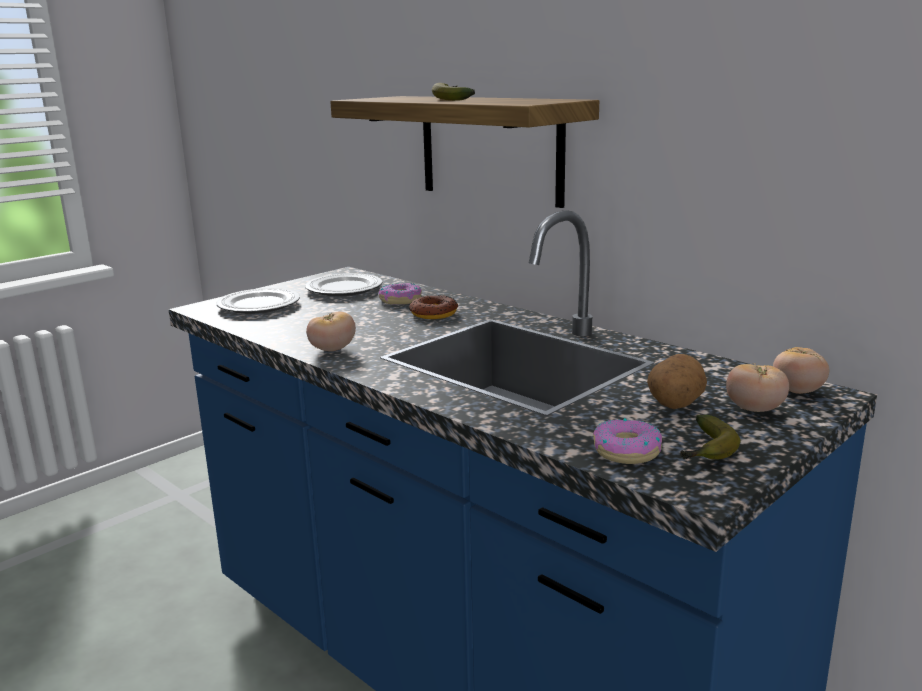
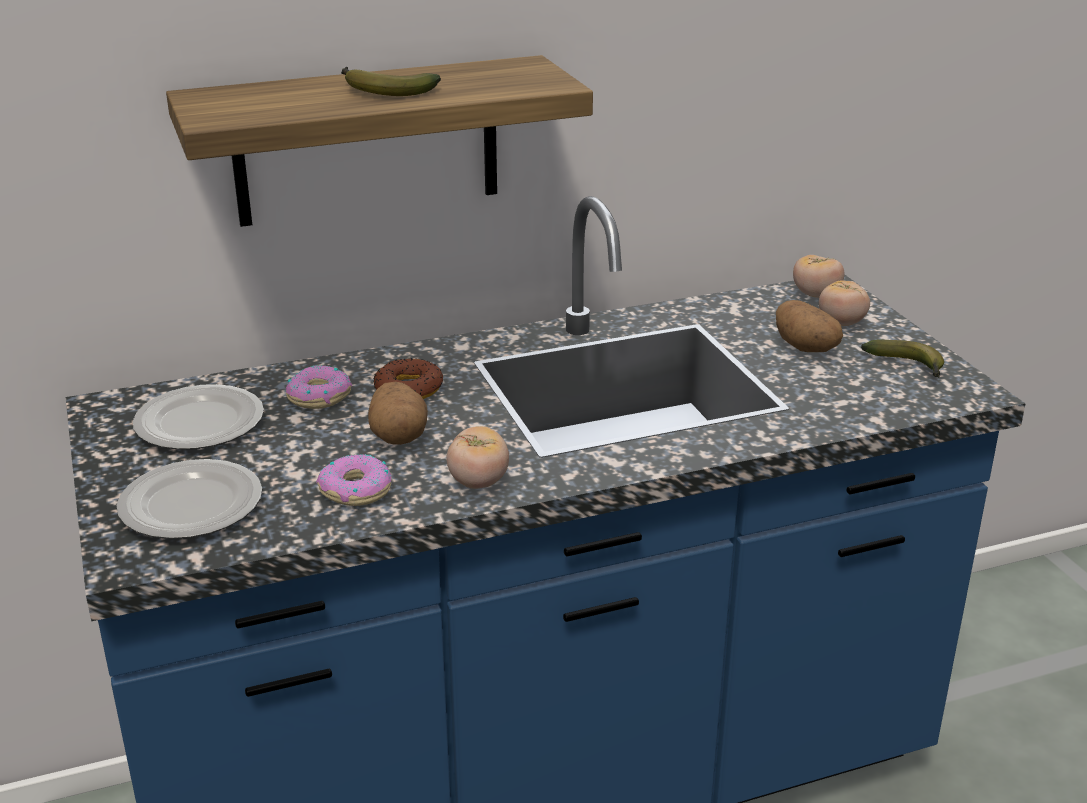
camera: 65 degrees left, 10 degrees up
donut [593,418,662,464] -> donut moved to [316,454,392,506]
none -> potato [368,382,428,445]

